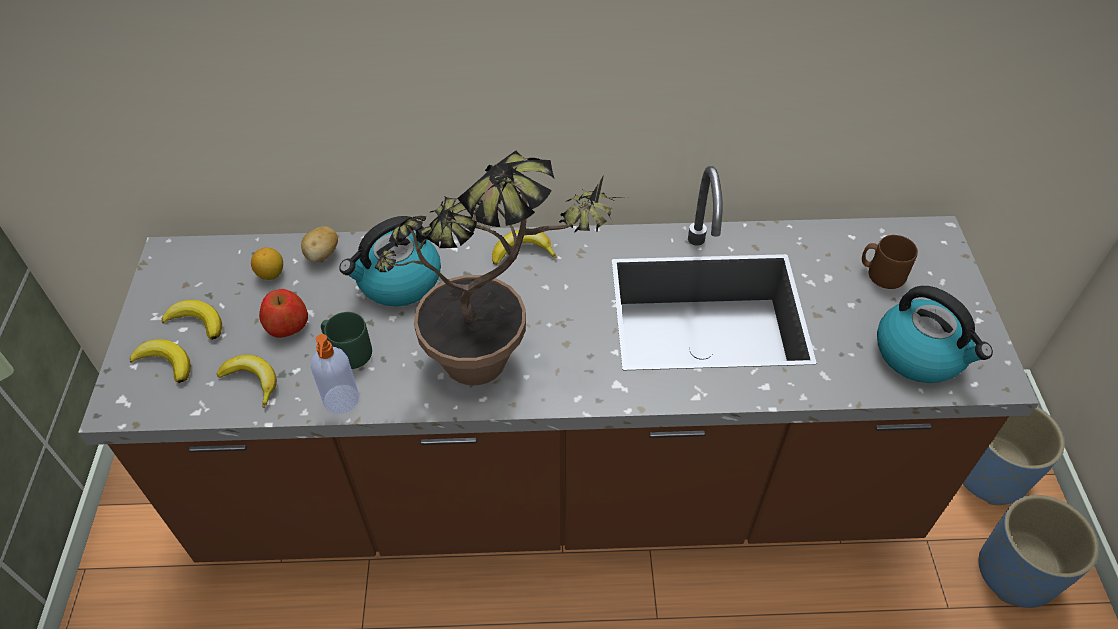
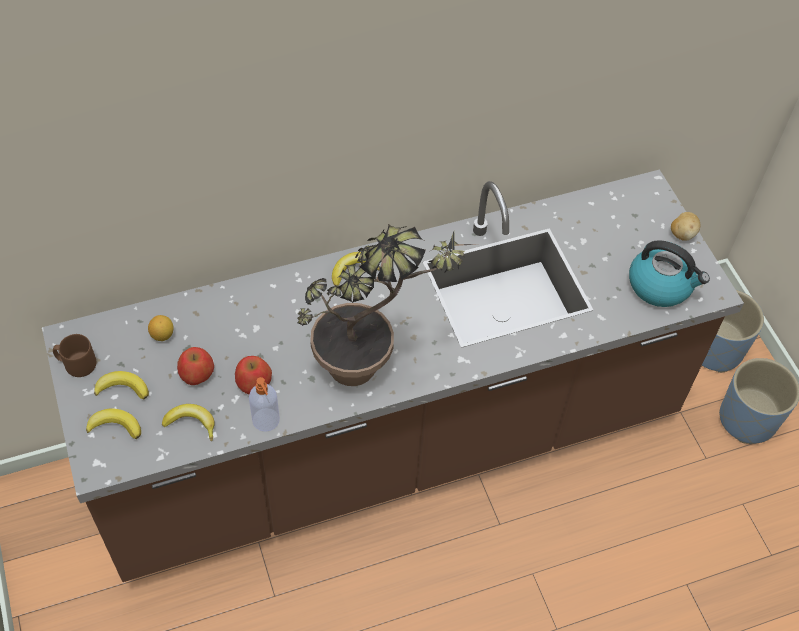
camera: 20 degrees left, 5 degrees up
potato [301,226,338,262] -> potato moved to [671,212,700,241]
green mug [321,312,372,369] -> apple [235,356,272,395]
kettle [339,216,441,307] -> none
brown mug [862,235,918,289] -> brown mug moved to [53,334,97,377]

